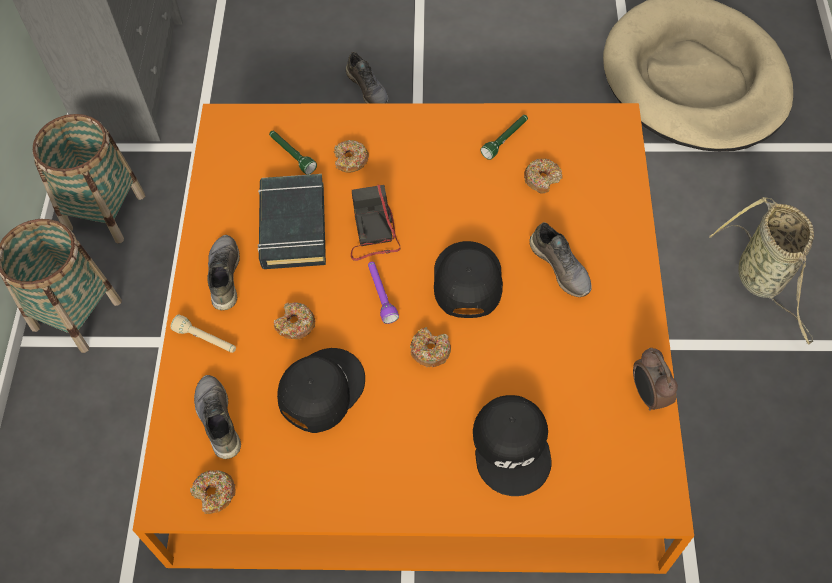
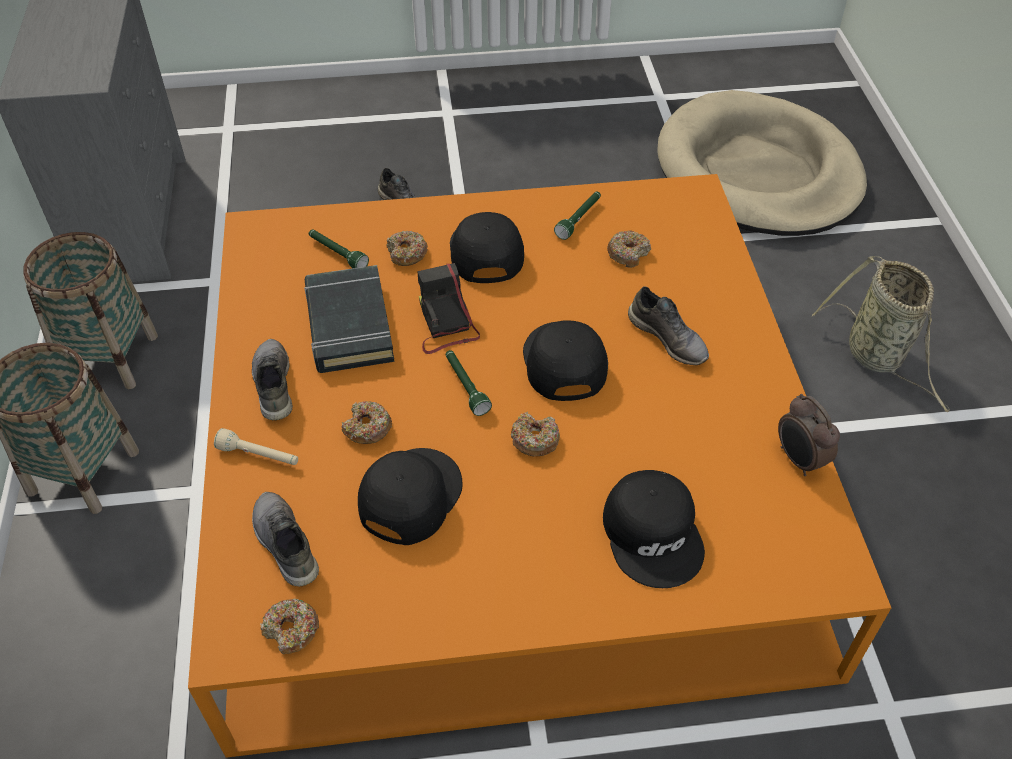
camera: 10 degrees left, 10 degrees down
purple flashlight [368,262,399,324] -> green flashlight [446,350,492,416]
none -> black cap [450,212,524,283]

